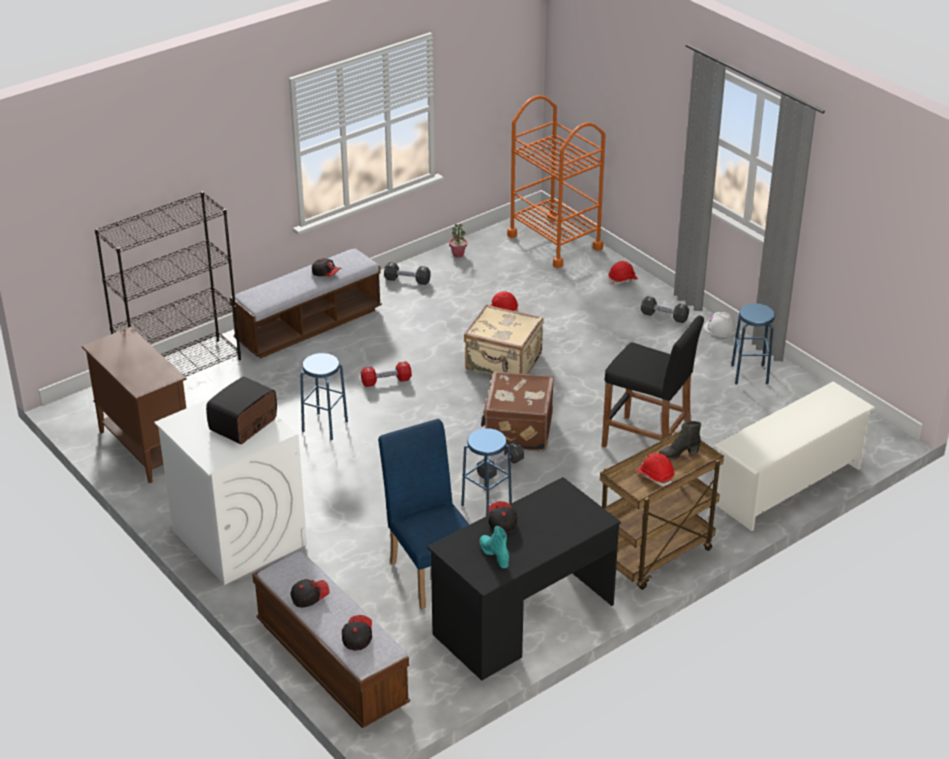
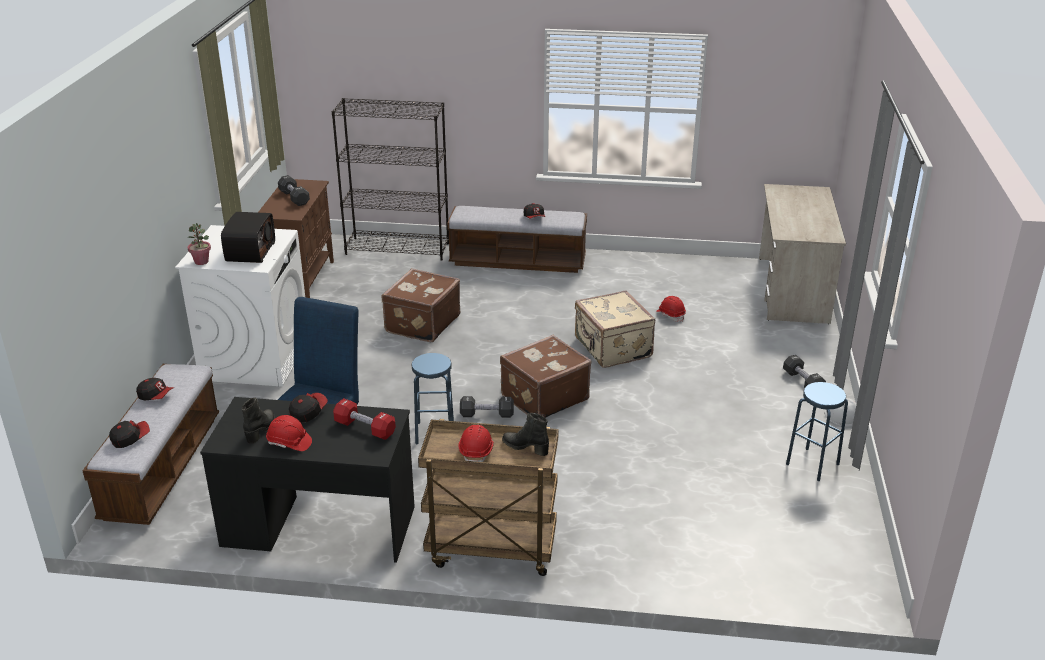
camera: 45 degrees right, 5 degrees down
radio [206,377,277,444] -> radio turned 105 degrees clockwise [221,212,275,263]
blue stool [300,353,348,440] -> brown suitcase [382,268,460,342]
red dumbbell [361,361,412,387] -> red dumbbell moved to [333,398,396,440]
black dumbbell [384,262,431,285] -> black dumbbell moved to [278,175,310,206]
potted plant [449,224,467,258] -> potted plant moved to [187,223,211,265]
turquoise boot [480,526,509,568] -> black boot [242,397,275,444]
orange cart [507,95,606,268] -> beige desk [759,184,846,324]
black stool [602,315,704,448] -> none
red hard hat [608,261,638,285] -> red hard hat moved to [266,415,312,451]
white shoe rack [712,381,876,531] -> none

